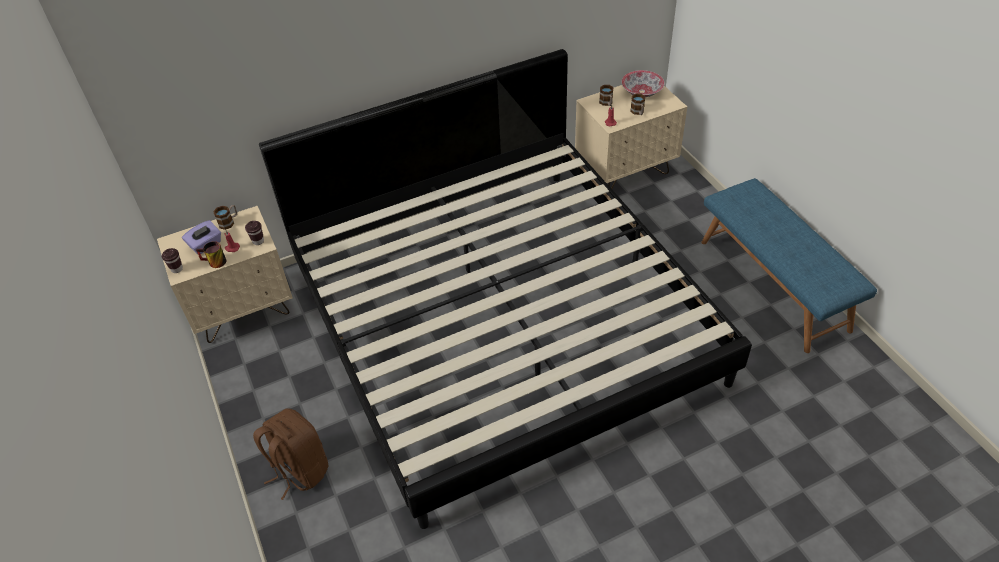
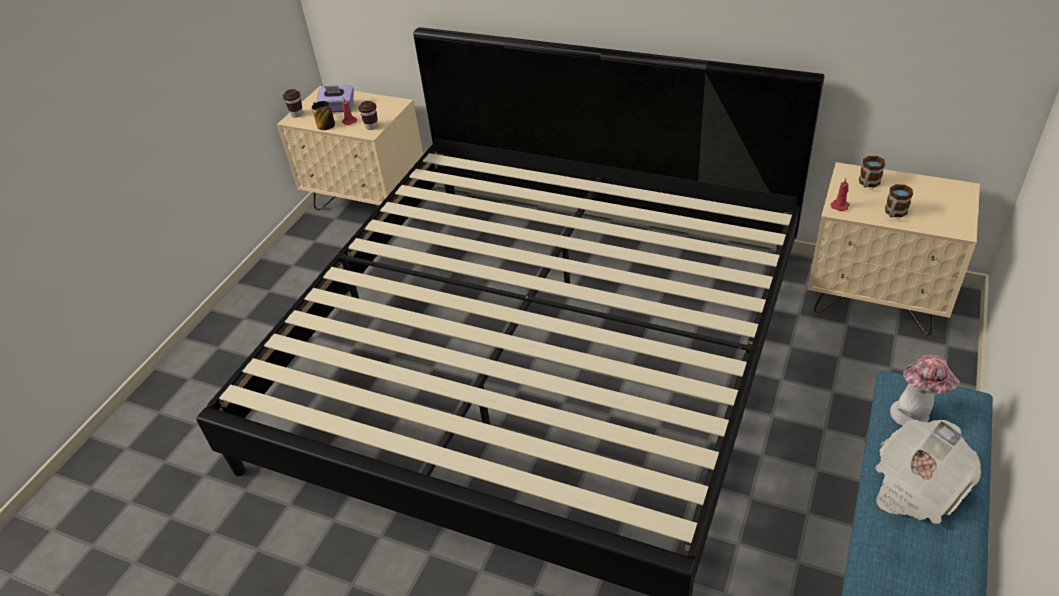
camera: 50 degrees right, 5 degrees down
mug [213,205,237,230] -> none
brown backpack [253,408,329,500] -> none
bowl [621,70,665,97] -> none
none -> newspaper [876,420,981,524]
none -> hat [890,354,960,426]

